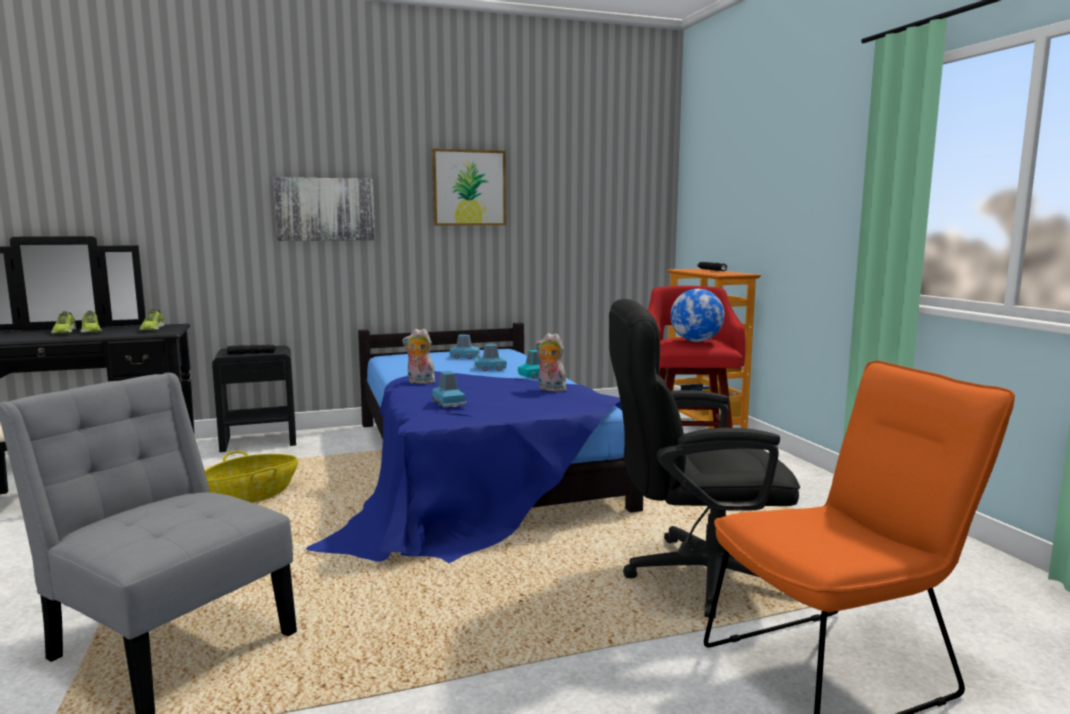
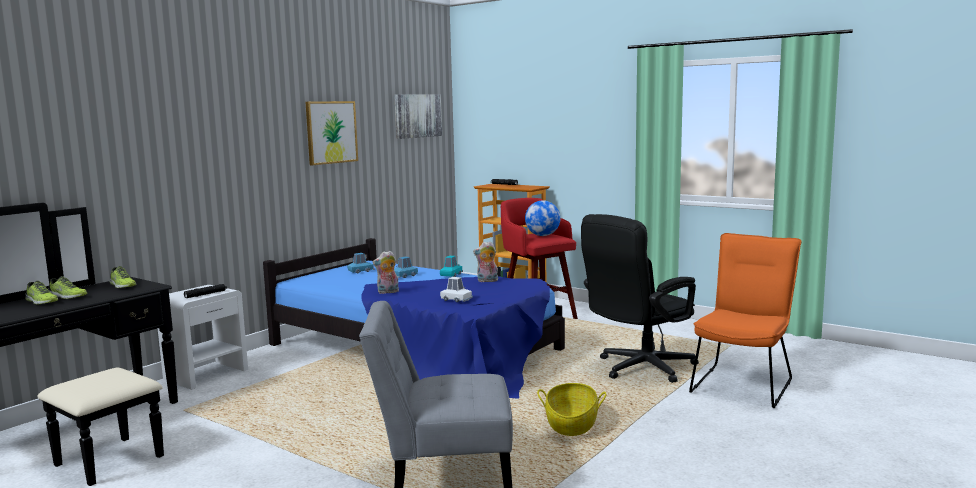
camera: 35 degrees left, 0 degrees up
basket [205,451,298,503] -> basket moved to [537,383,606,436]
black nightstand [212,346,296,452] -> white nightstand [158,285,248,390]
picture [273,177,375,241] -> picture moved to [394,94,442,139]
blue toy car [432,371,467,407] -> white toy car [440,277,473,302]

